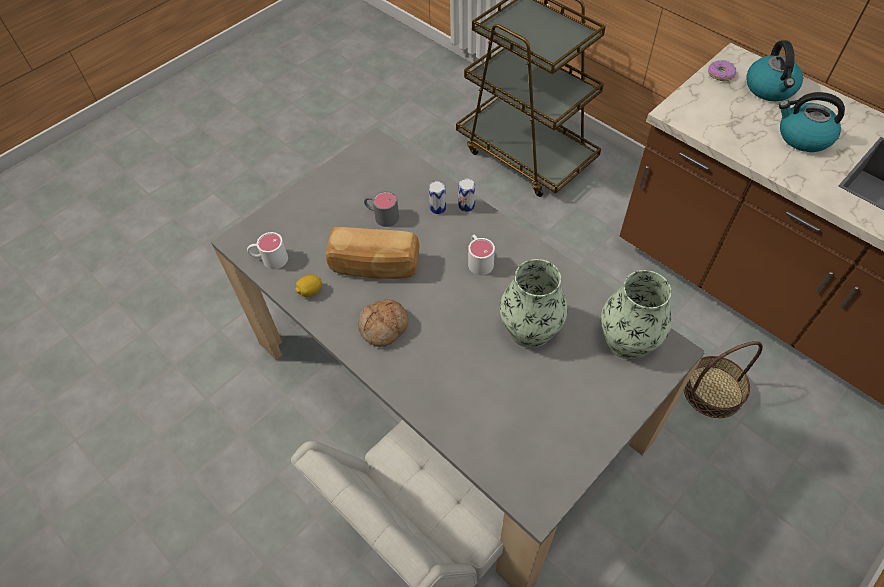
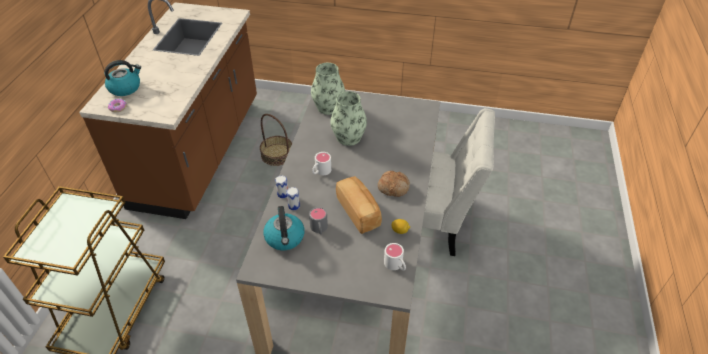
camera: 125 degrees left, 10 degrees down
kettle [779,92,845,152] -> kettle moved to [263,206,304,250]

